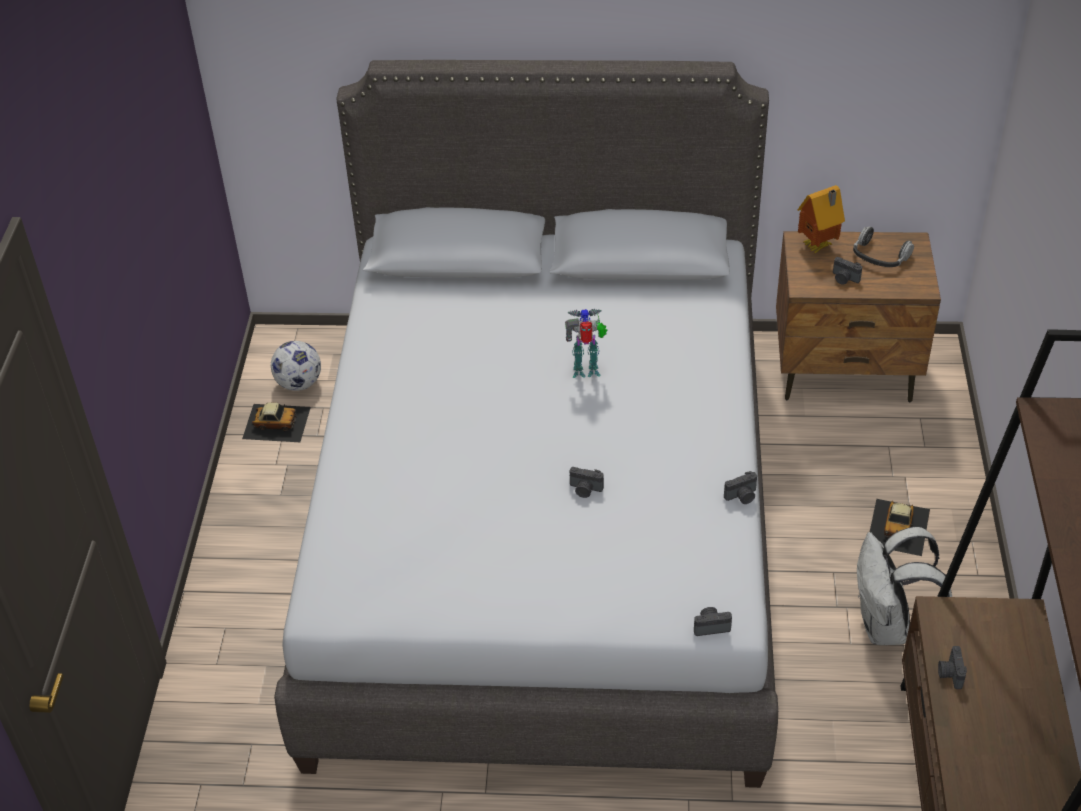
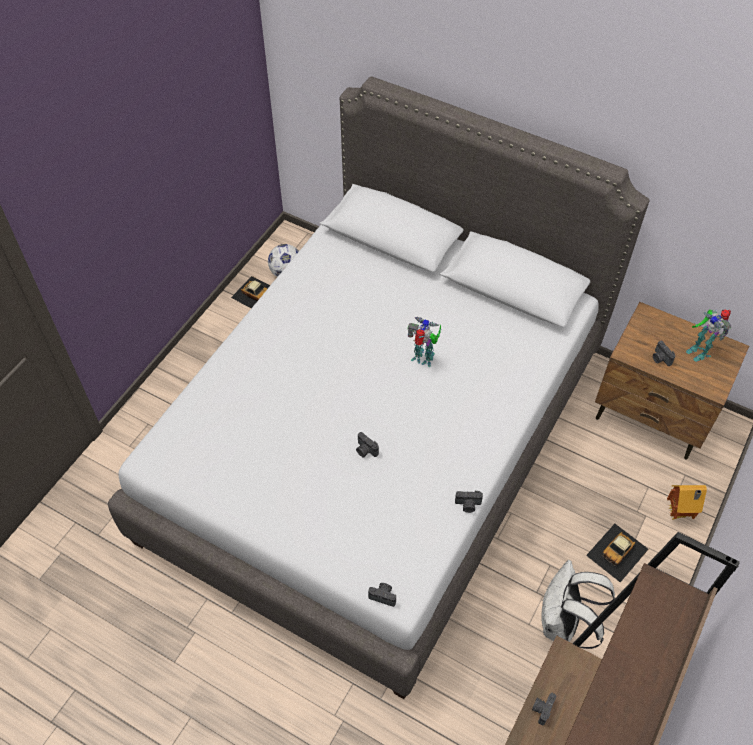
camera: 25 degrees right, 10 degrees up
toy house [798,185,845,253] -> toy house moved to [667,485,707,520]
headphones [853,226,914,267] -> toy robot [686,310,731,362]

